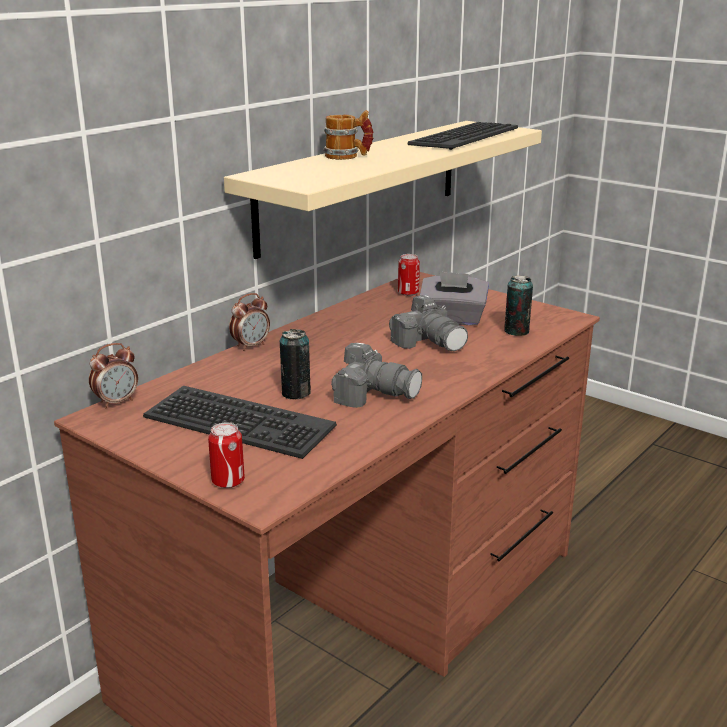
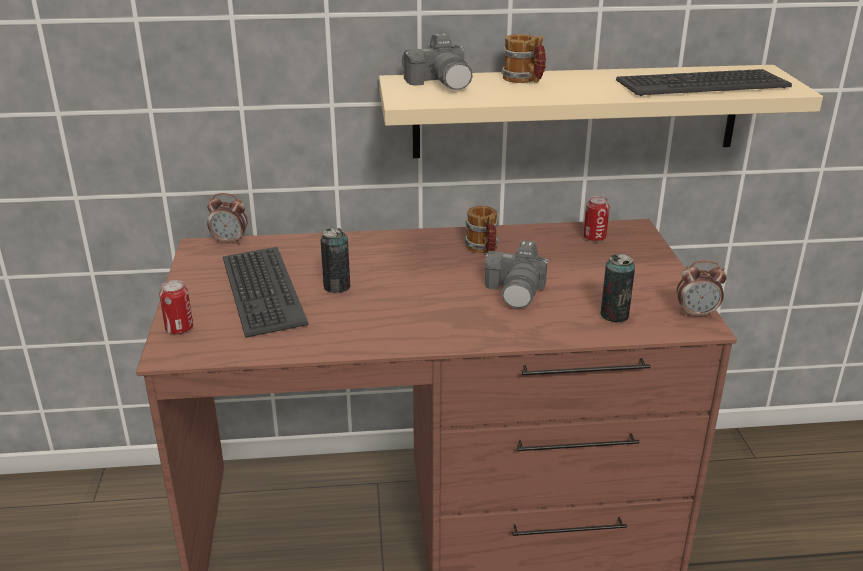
camera: 45 degrees right, 5 degrees up
alarm clock [229,293,270,351] -> alarm clock moved to [677,260,727,318]
camera [331,343,422,408] -> camera moved to [402,34,473,90]
grey tissue box [420,271,489,325] -> none
none -> mug [464,206,499,254]

